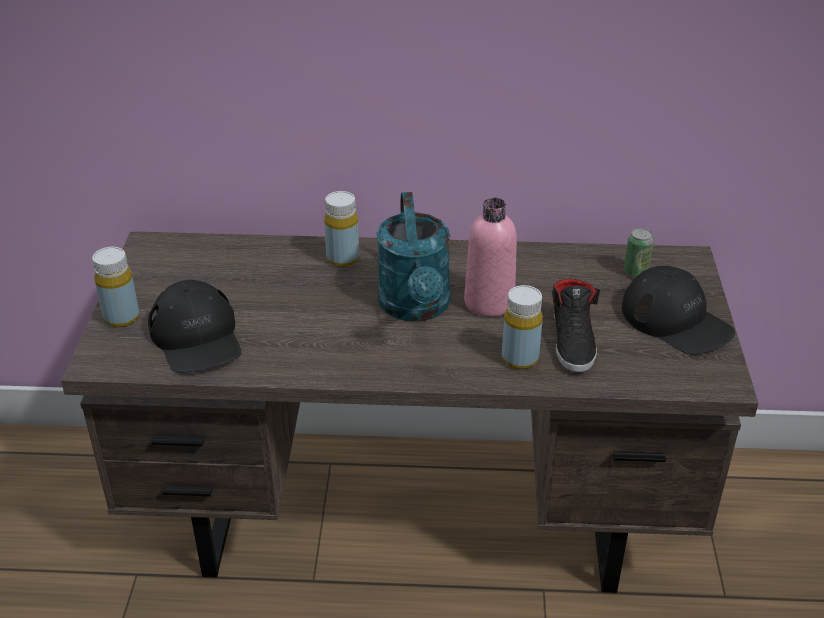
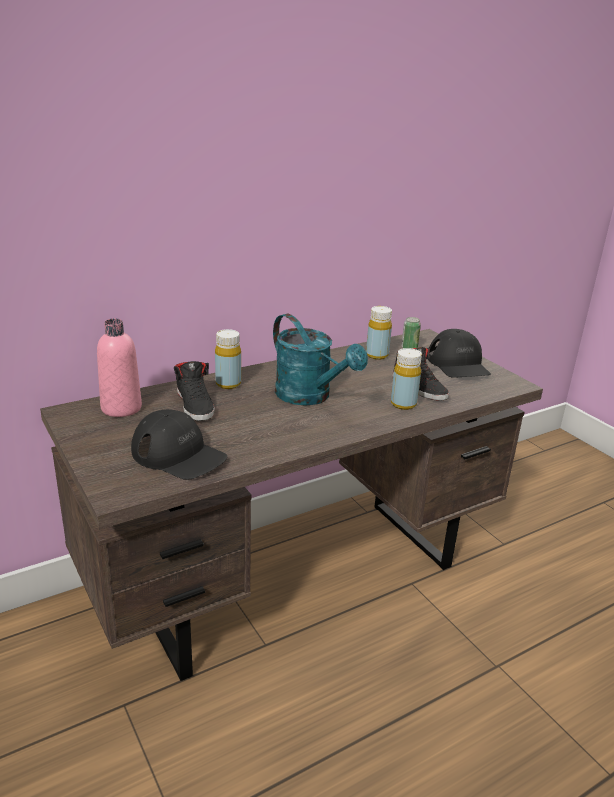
camera: 35 degrees left, 10 degrees down
yellow bottle [92,247,139,327] -> yellow bottle moved to [366,306,392,360]
pink bottle [464,197,517,317] -> pink bottle moved to [97,319,142,417]
black cap [622,266,735,355] -> black cap turned 60 degrees clockwise [428,329,491,378]
none -> black shoe [174,361,215,421]

